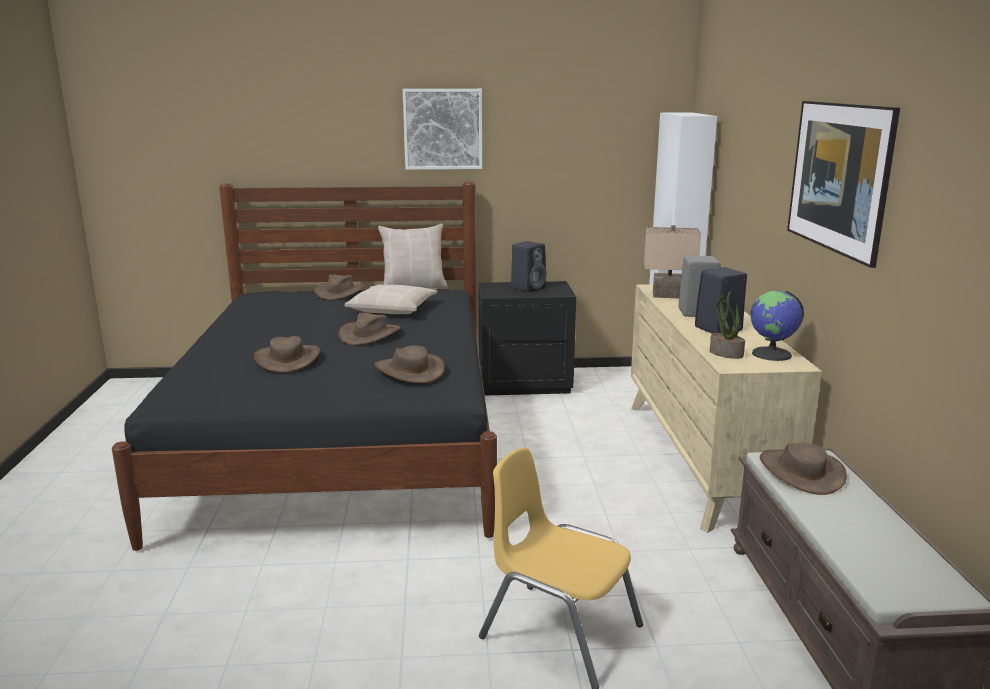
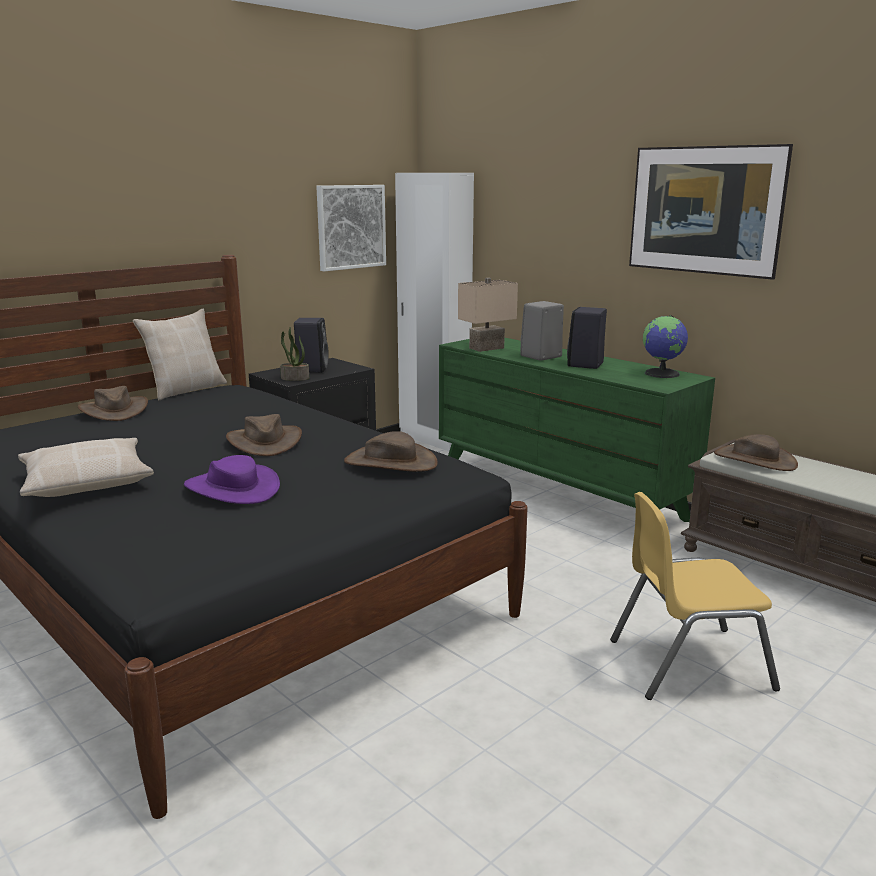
camera: 40 degrees left, 0 degrees up
brown hat [254,336,320,373] -> purple hat [184,455,280,504]
beige pillow [345,285,437,314] -> beige pillow moved to [18,438,154,497]
picture [403,89,482,170] -> picture moved to [316,185,386,271]
beige dresser [631,284,822,533] -> green dresser [439,338,715,522]
potted plant [710,291,745,359] -> potted plant moved to [280,327,309,381]

